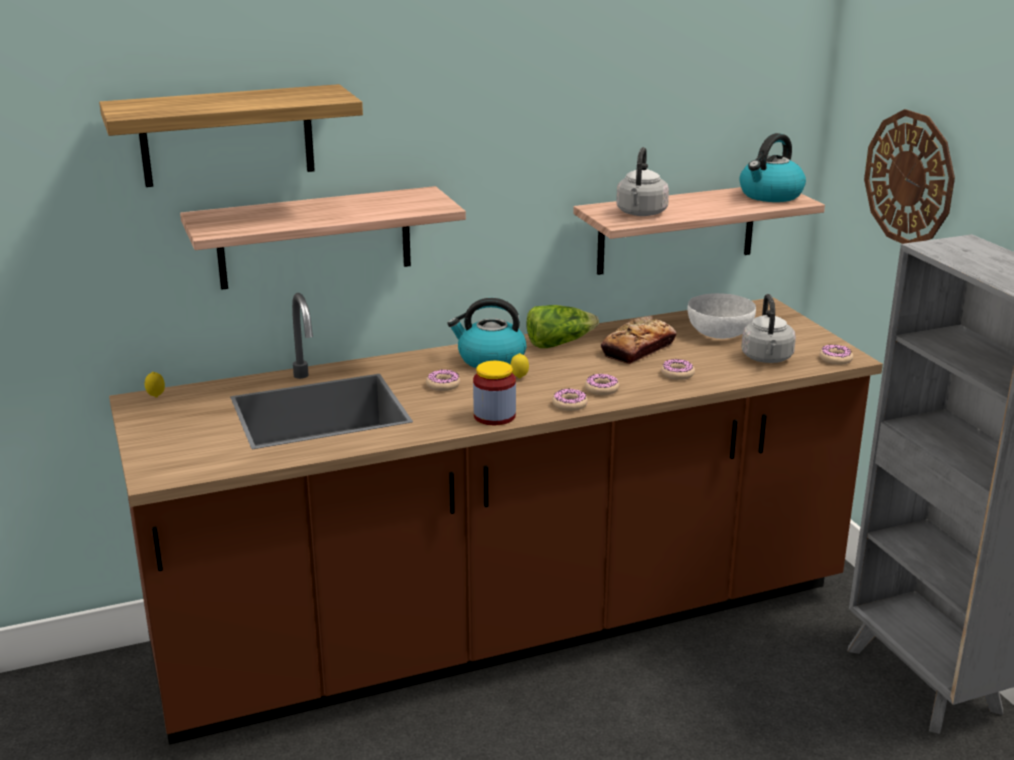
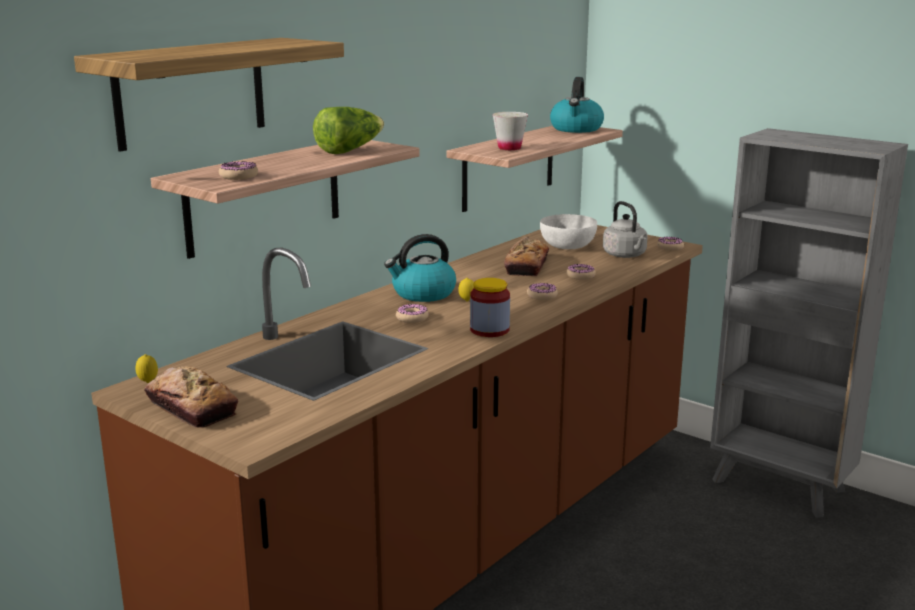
camera: 30 degrees left, 5 degrees down
lettuce [527,305,599,348] -> lettuce moved to [313,107,384,154]
donut [552,389,588,411] -> donut moved to [219,161,258,180]
grey kettle [616,147,669,216] -> white cup [493,112,528,150]
wall clock [864,109,955,244] -> none
none -> bread [144,366,238,428]

